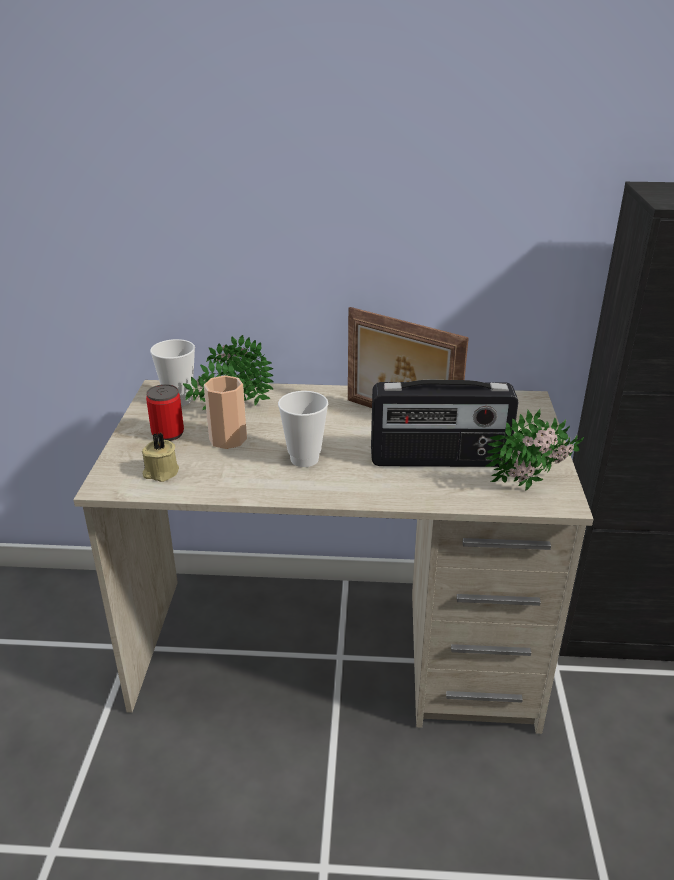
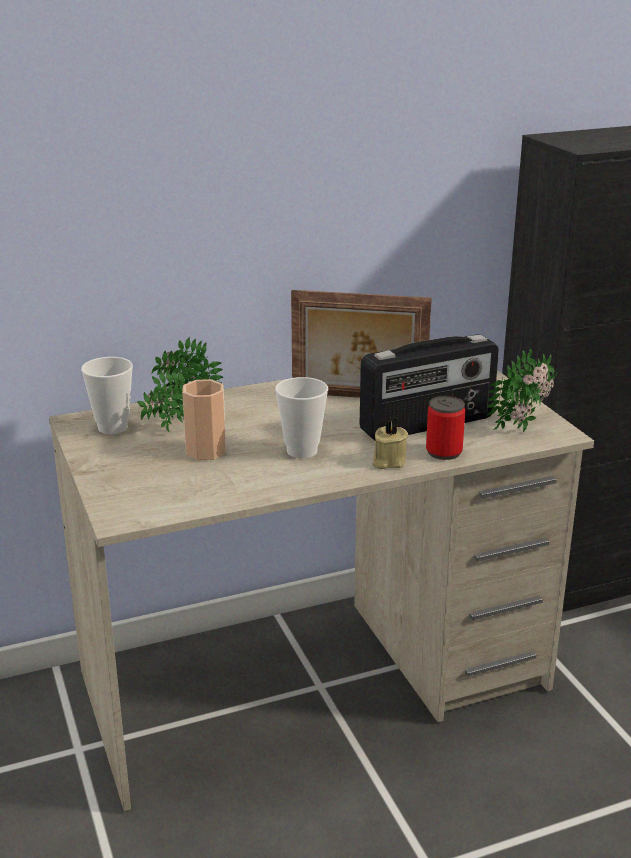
camera: 25 degrees left, 5 degrees down
beige candle [142,433,179,482] -> beige candle moved to [372,417,408,469]
can [146,384,184,441] -> can moved to [426,396,465,460]

